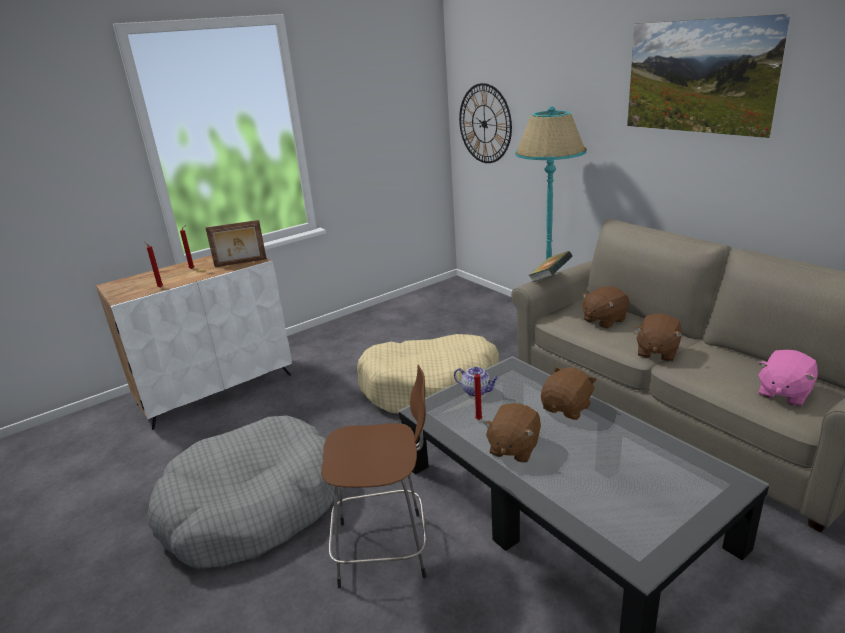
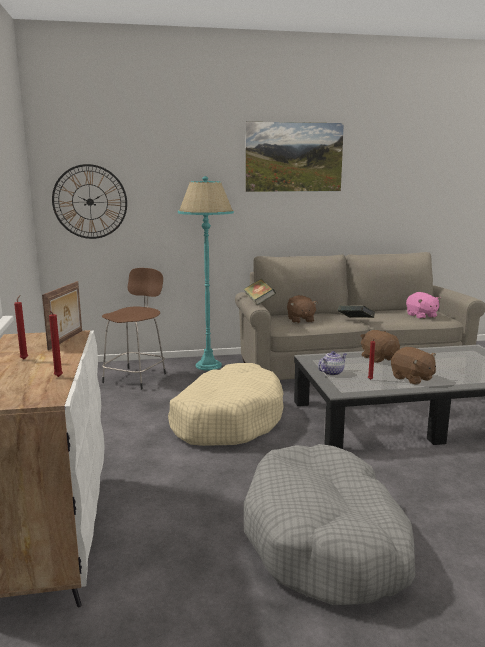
camera: 65 degrees left, 10 degrees down
brown stool [321,365,427,588] -> brown stool moved to [102,268,166,390]
brown plush toy [635,314,682,362] -> book [338,306,376,318]

